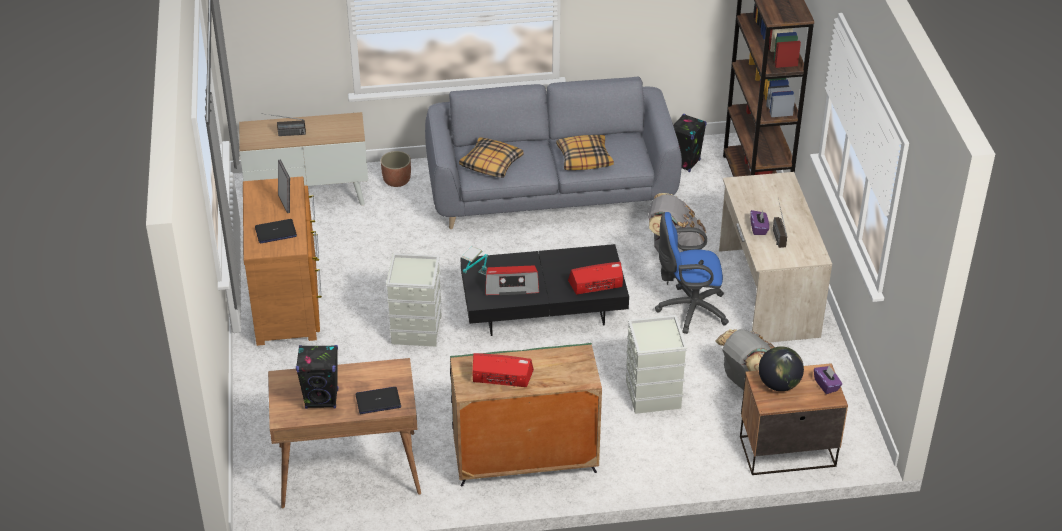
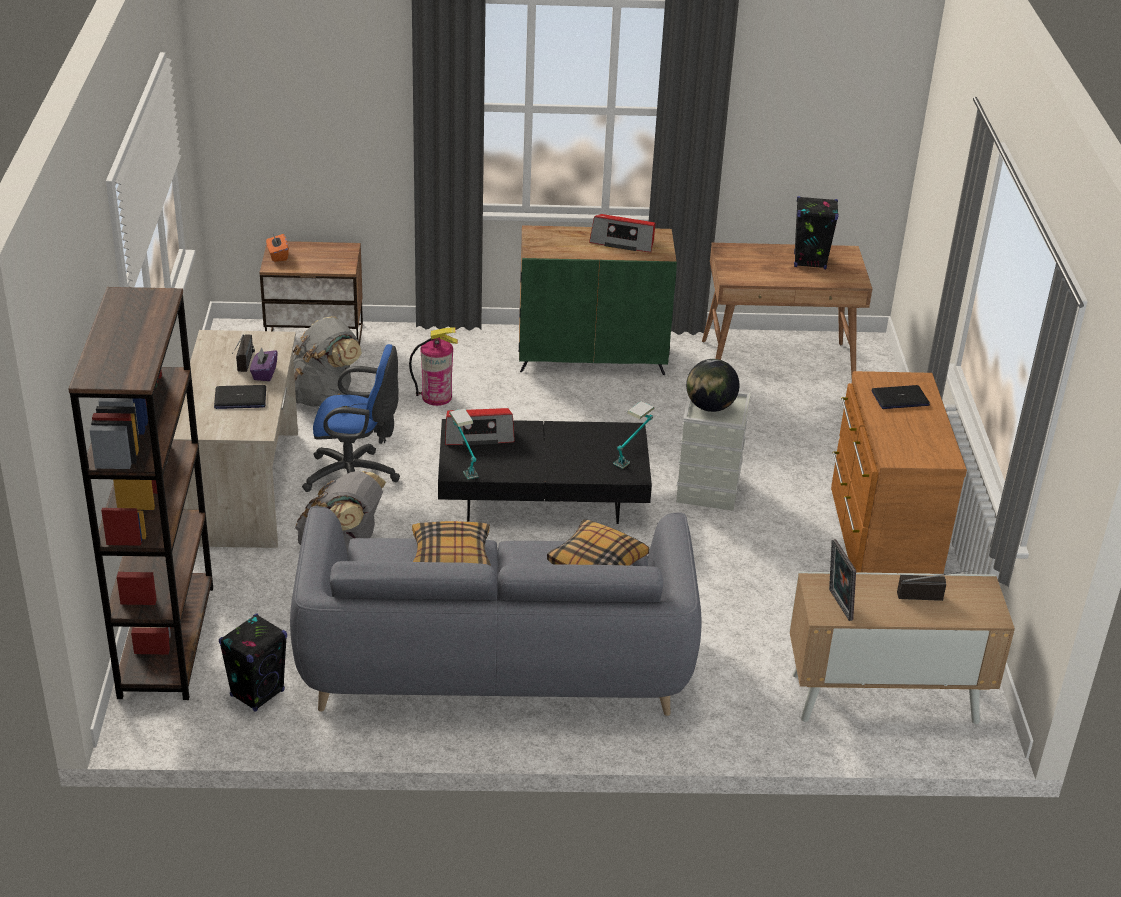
camera: 175 degrees left, 5 degrees down
picture frame [278,160,290,213] -> picture frame moved to [829,539,856,621]
laptop [356,387,401,414] -> laptop moved to [214,385,266,409]
planter [381,151,411,187] -> none
radio [485,266,539,295] -> none
grey storage box [626,315,687,414] -> fire extinguisher [409,327,458,406]
globe [759,346,804,391] -> globe moved to [686,359,740,412]
purple tissue box [814,366,842,394] -> orange tissue box [266,233,289,262]
none -> table lamp [449,408,479,480]

